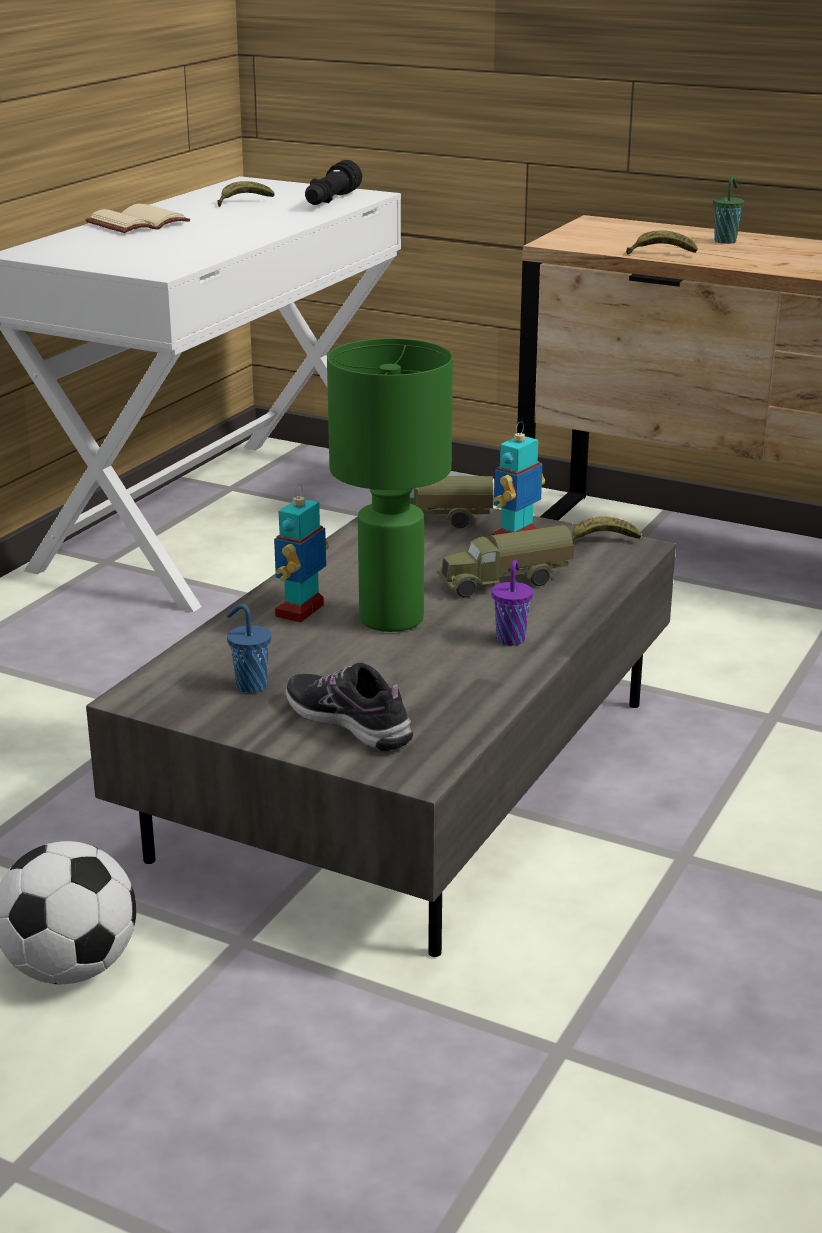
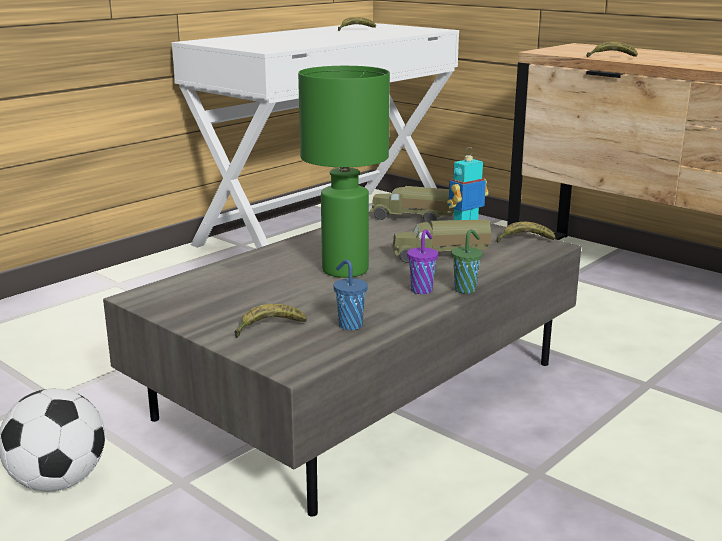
camera: 15 degrees right, 5 degrees down
beige book [86,204,190,233] -> none
blue cup [227,604,271,693] -> blue cup moved to [333,260,368,330]
toy robot [274,484,329,622] -> none
shoe [285,663,413,751] -> banana [235,304,307,338]
black flashlight [305,160,362,205] -> none
green cup [713,176,745,244] -> green cup moved to [451,229,483,294]

